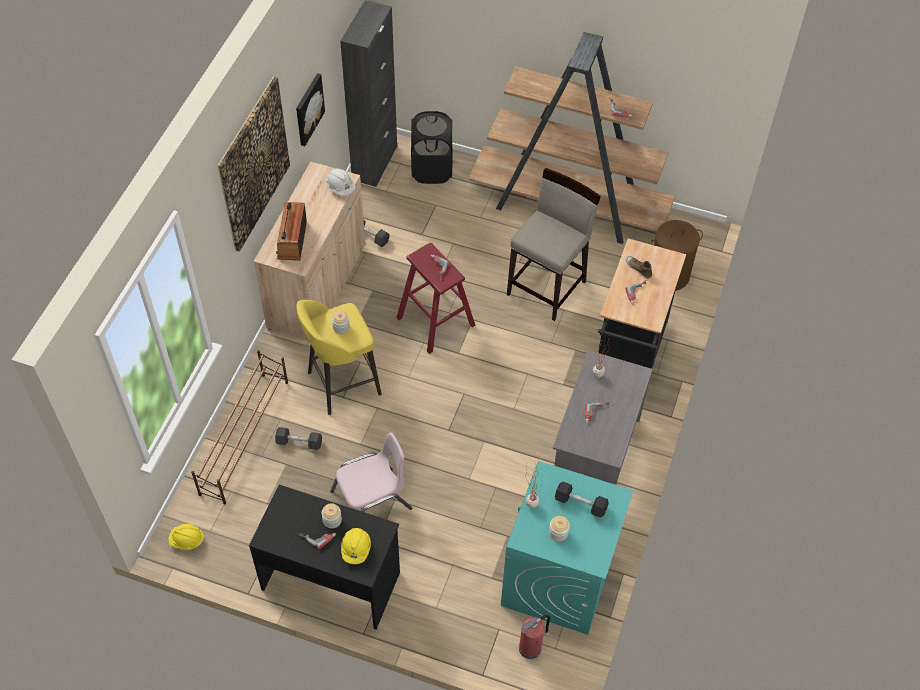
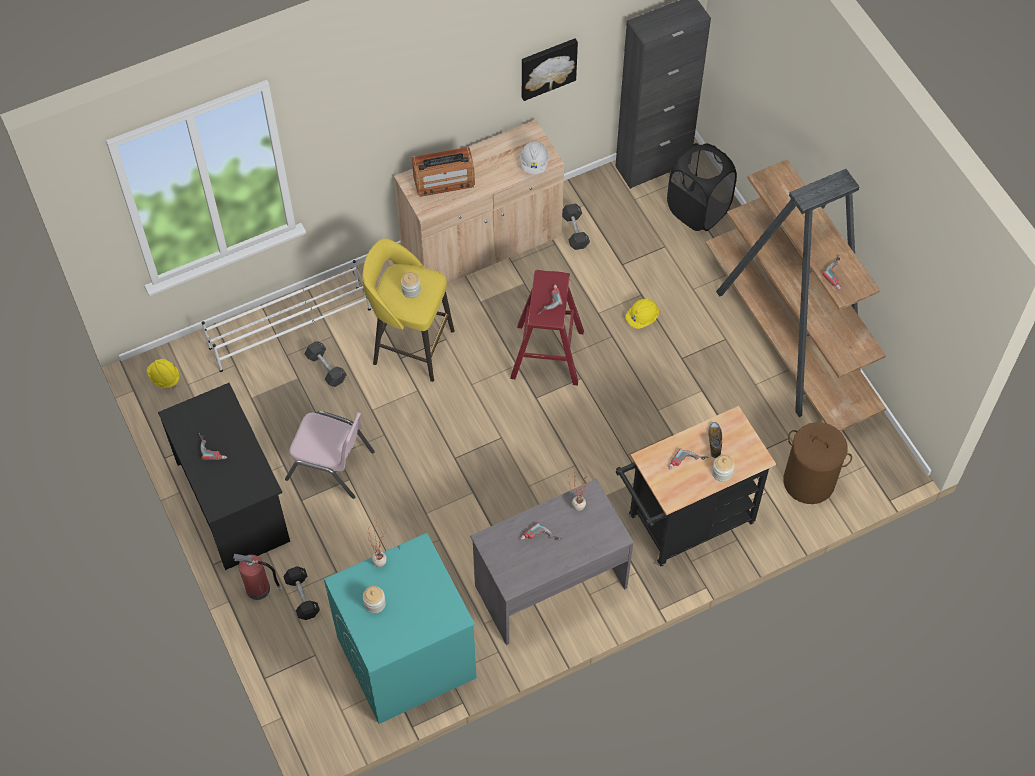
camera: 45 degrees right, 5 degrees up
brown shoe rack [191,350,288,504] -> white shoe rack [202,260,371,372]
picture [217,77,290,252] -> none
radio [276,202,307,261] -> radio turned 150 degrees counterclockwise [412,147,475,197]
jar [322,503,342,529] -> jar moved to [712,455,734,482]
yellow hard hat [341,528,371,564] -> yellow hard hat moved to [625,298,659,329]
beige stool [507,168,601,321] -> none
fire extinguisher [519,615,550,659] -> fire extinguisher moved to [233,554,282,600]
black dumbbell [555,482,609,518] -> black dumbbell moved to [283,567,320,620]

